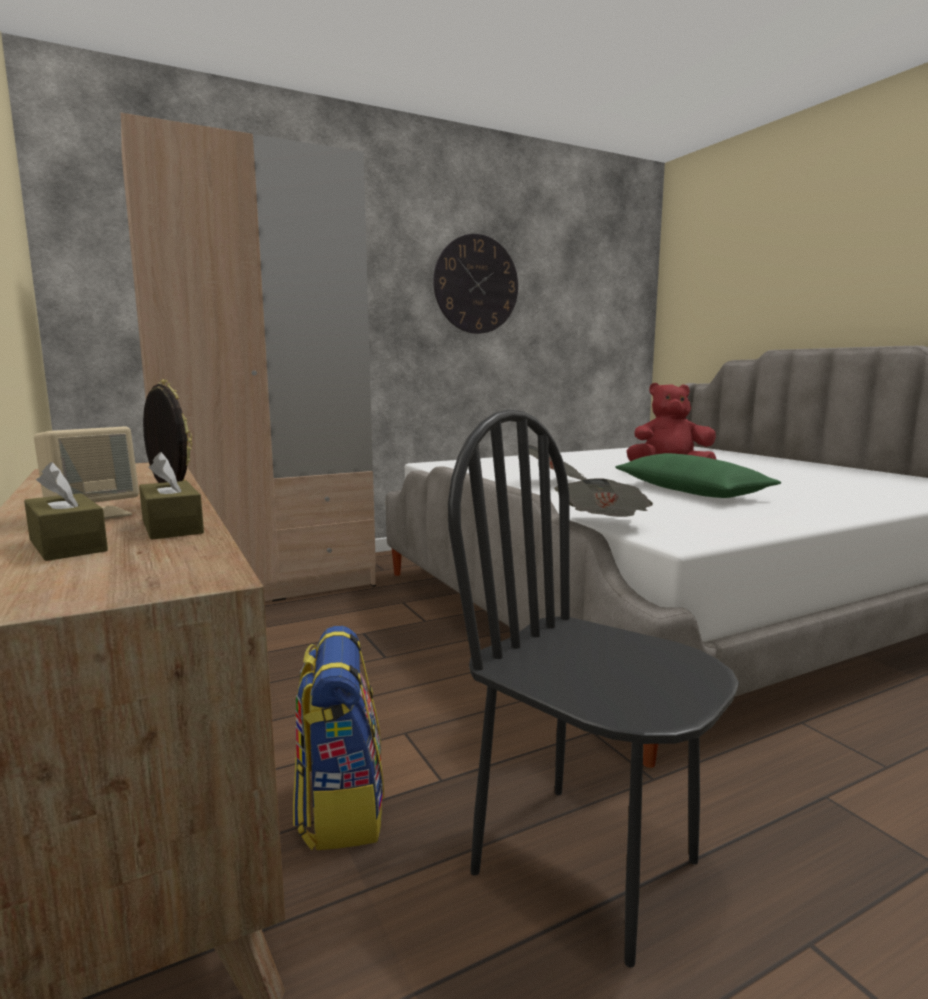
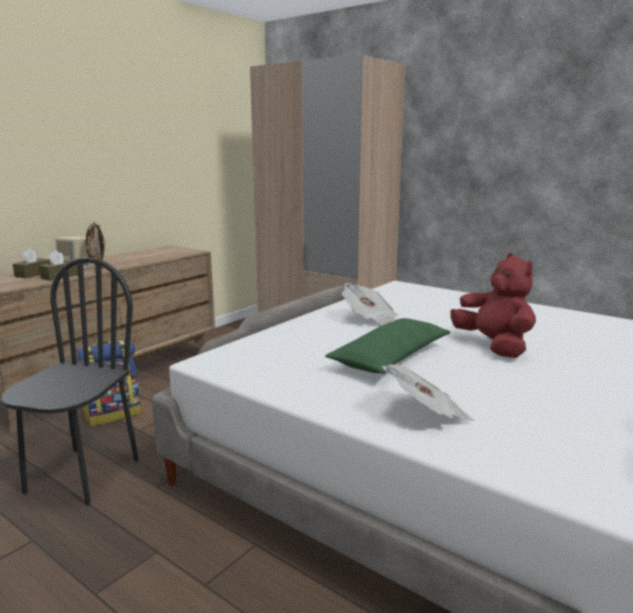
camera: 65 degrees right, 5 degrees up
wall clock [433,234,518,334] -> none
newspaper [554,478,653,517] -> newspaper moved to [382,364,474,421]

